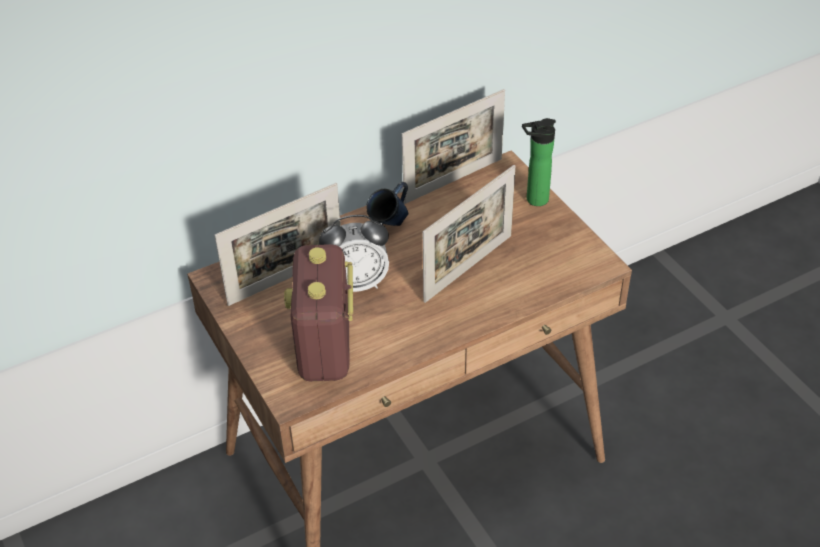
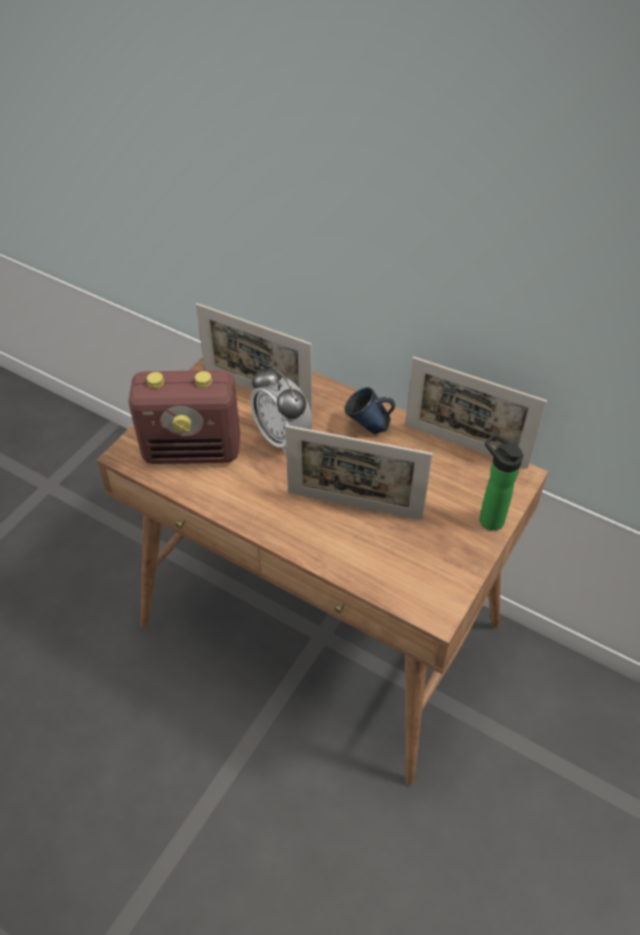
camera: 60 degrees right, 5 degrees up
radio [284,244,353,382] -> radio turned 150 degrees counterclockwise [128,370,240,464]

